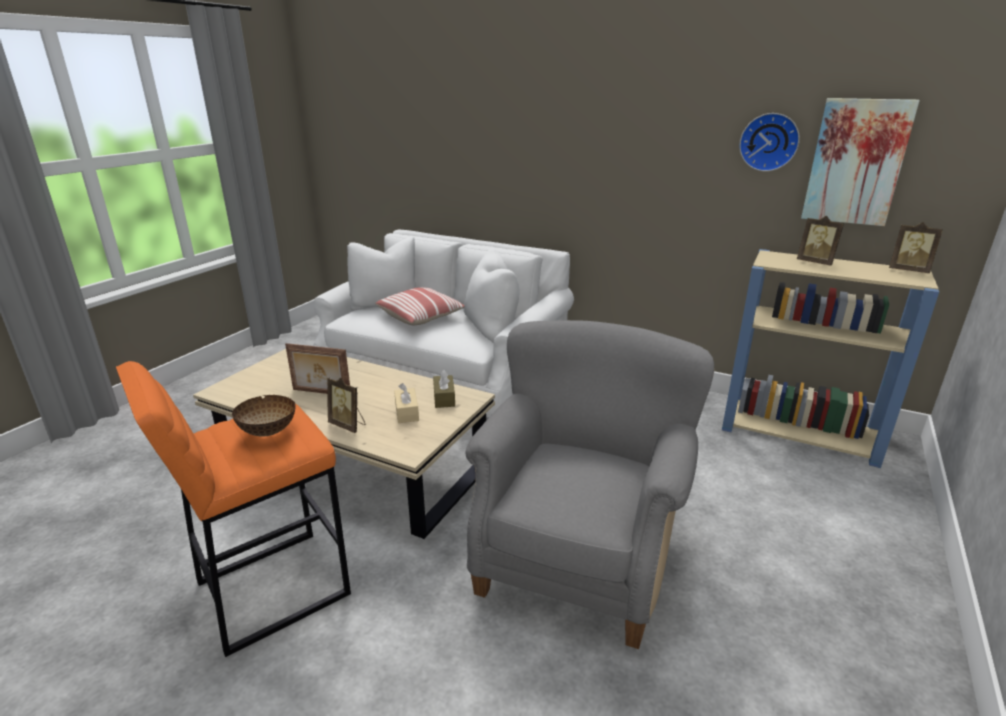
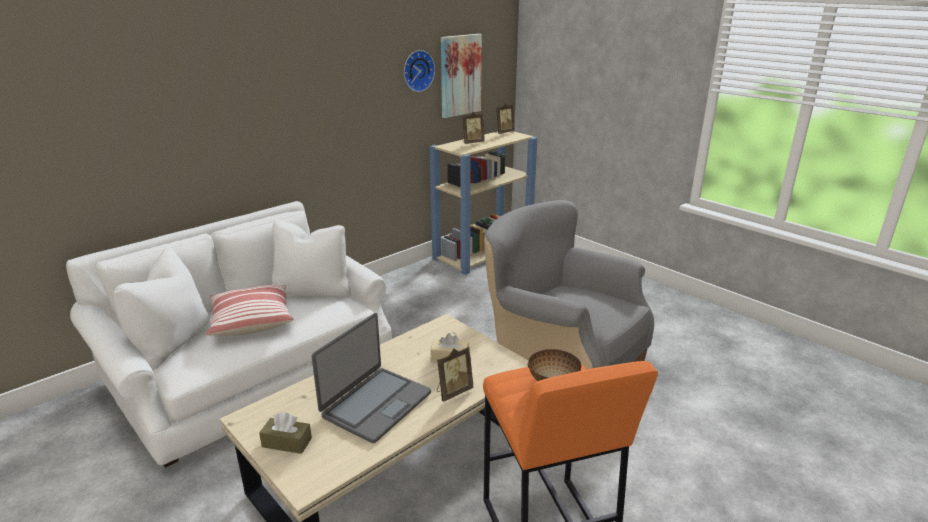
camera: 70 degrees left, 0 degrees up
picture frame [285,343,350,394] -> laptop [311,313,431,443]
brown tissue box [433,369,455,408] -> brown tissue box moved to [259,412,312,454]

